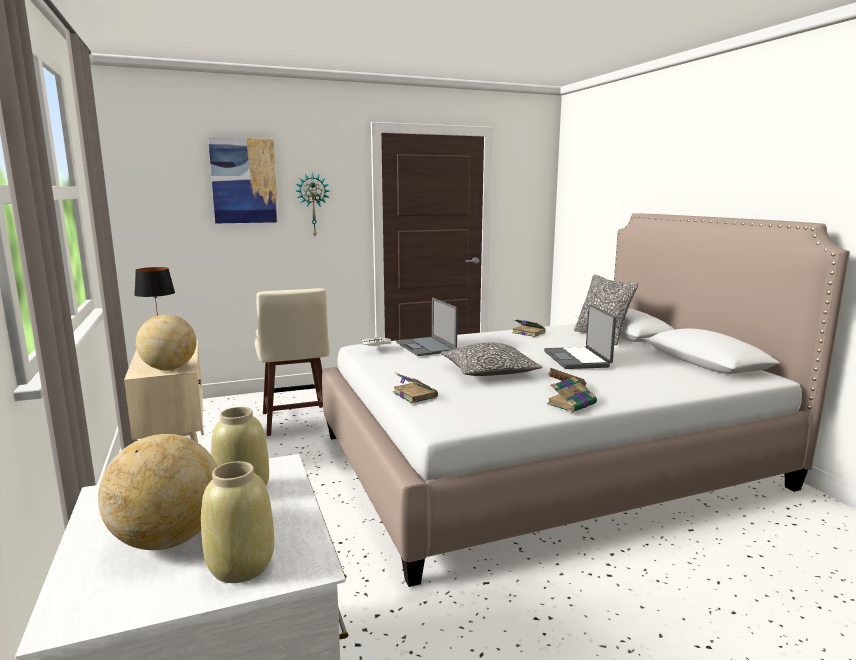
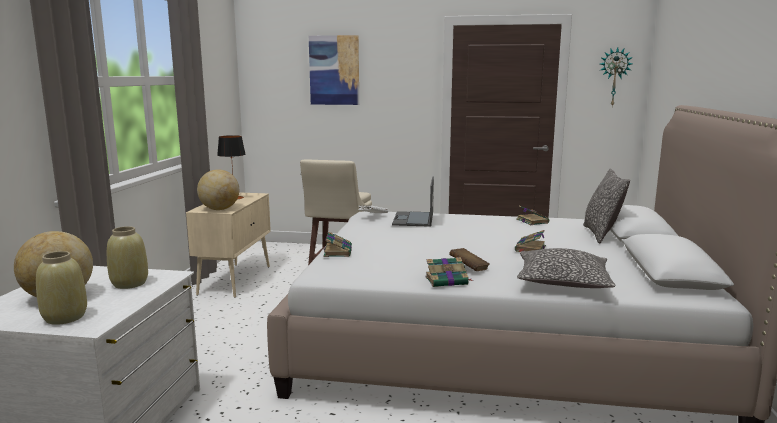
camera: 30 degrees right, 0 degrees up
wall clock [296,173,329,236] -> wall clock moved to [600,47,633,106]
pillow [441,342,542,376] -> pillow moved to [517,248,616,288]
laptop [544,304,616,369] -> book [515,230,546,252]

